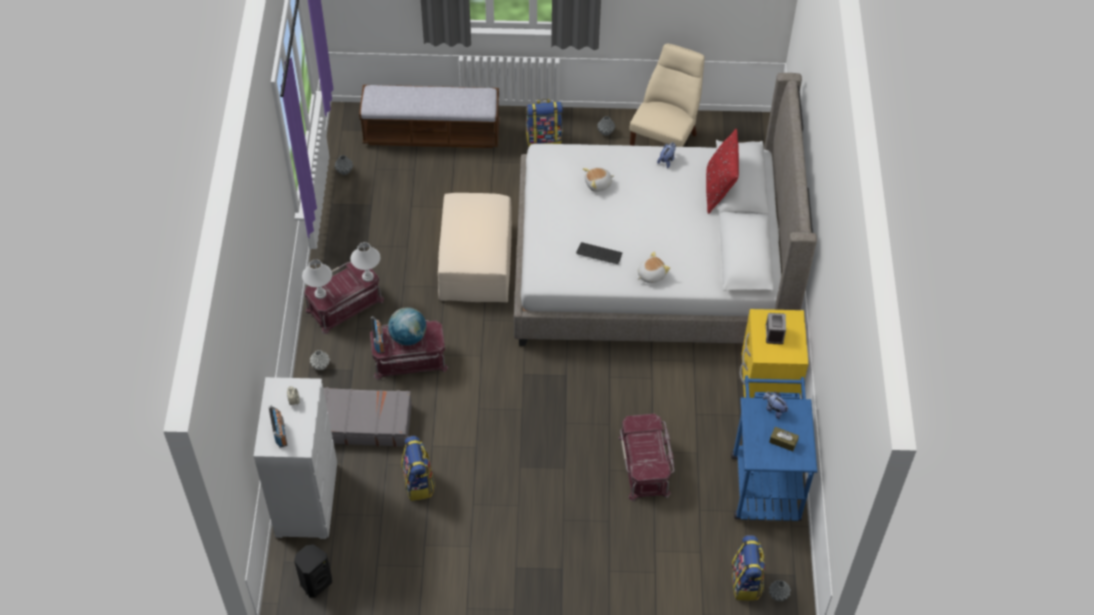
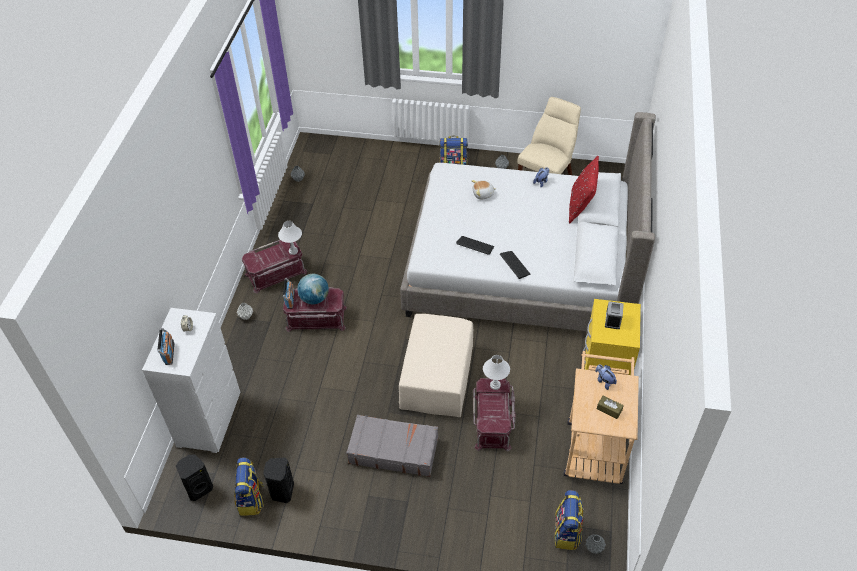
camera: 10 degrees right, 5 degrees down
white table lamp [302,259,332,299] -> white table lamp moved to [483,355,510,390]
grey suitcase [323,387,412,447] -> grey suitcase moved to [346,415,438,477]
bench [359,85,500,148] -> none
backpack [401,436,435,501] -> backpack moved to [234,458,264,516]
beige ottoman [438,193,512,302] -> beige ottoman moved to [399,314,473,417]
plush toy [638,251,670,283] -> keyboard [500,251,530,279]
blue cart [731,376,817,521] -> beige cart [564,351,639,484]
none -> black speaker [263,457,294,503]

